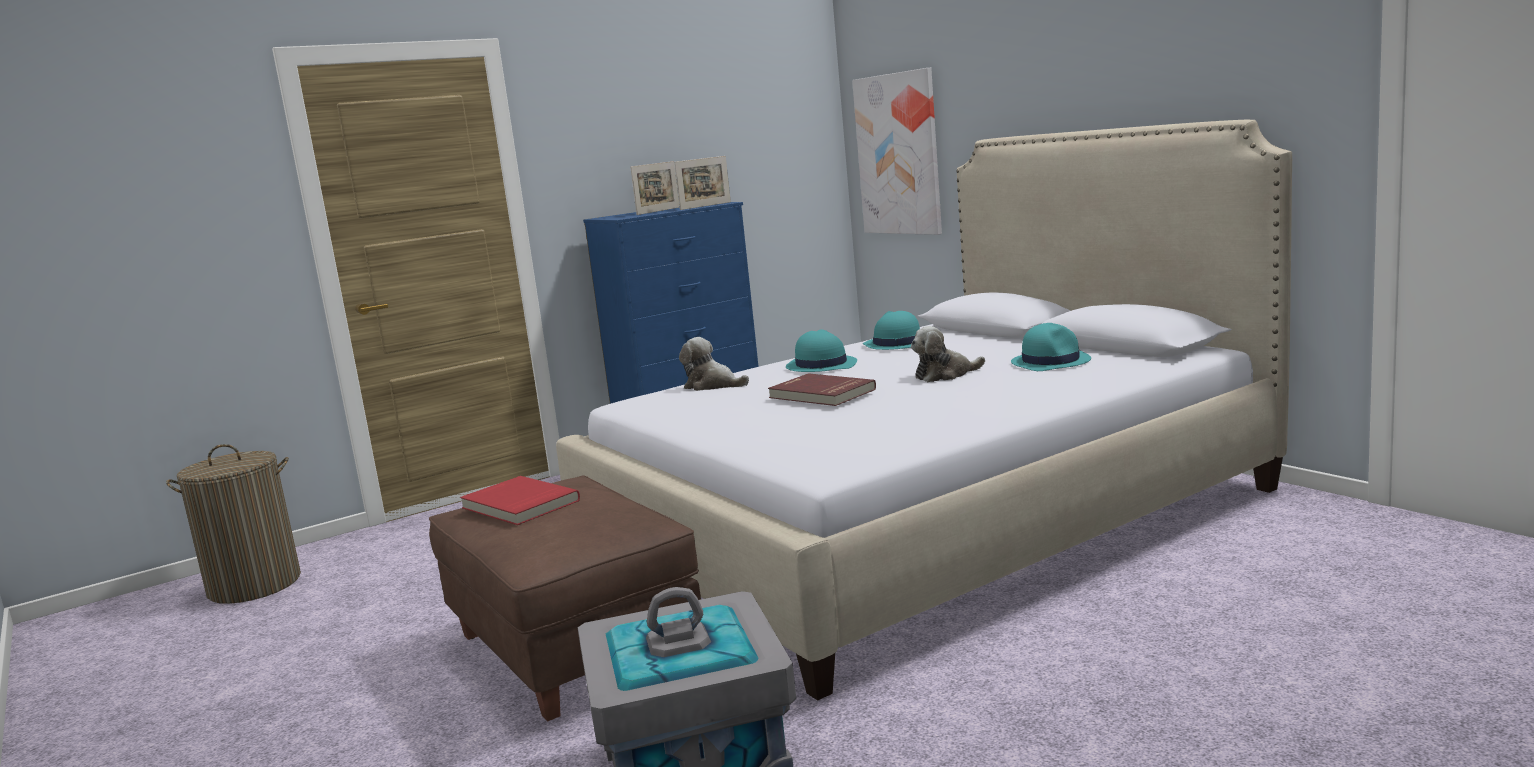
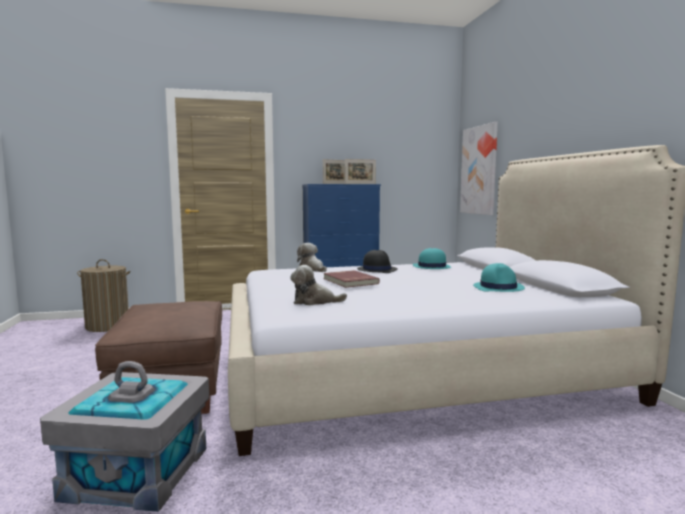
camera: 20 degrees right, 5 degrees down
red book [460,476,580,525] -> none
turquoise hat [786,329,857,372] -> black hat [357,250,398,273]
plush toy [911,326,985,382] -> plush toy moved to [290,265,347,305]

